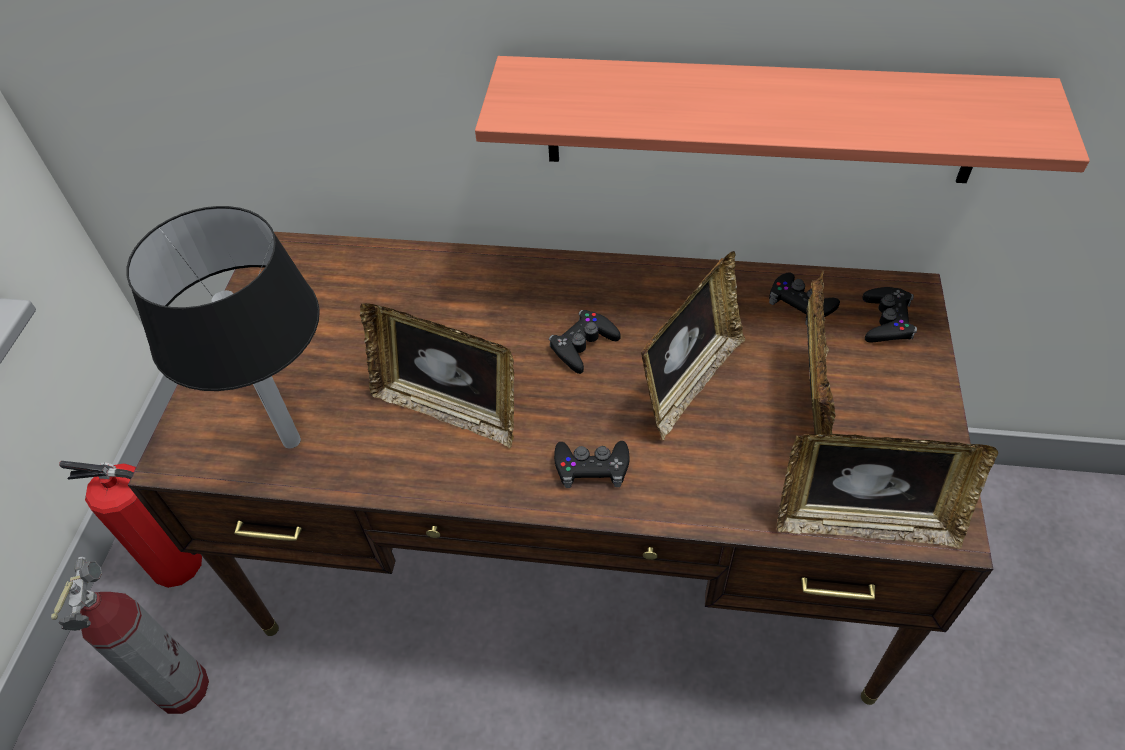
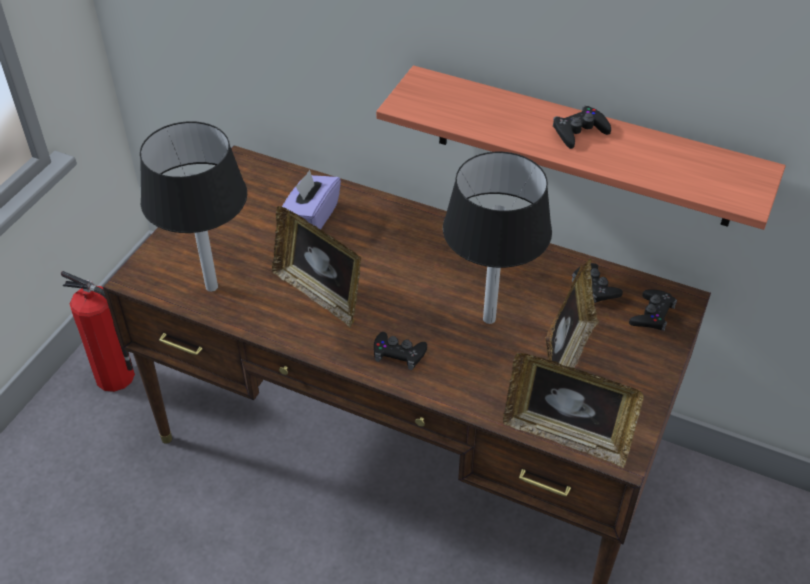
camera: 15 degrees right, 5 degrees down
fire extinguisher [51,557,209,714] -> none
black game controller [549,310,621,374] -> black game controller moved to [553,106,611,149]
picture frame [641,251,745,440] -> black table lamp [443,152,552,324]
none -> purple tissue box [282,170,341,229]

